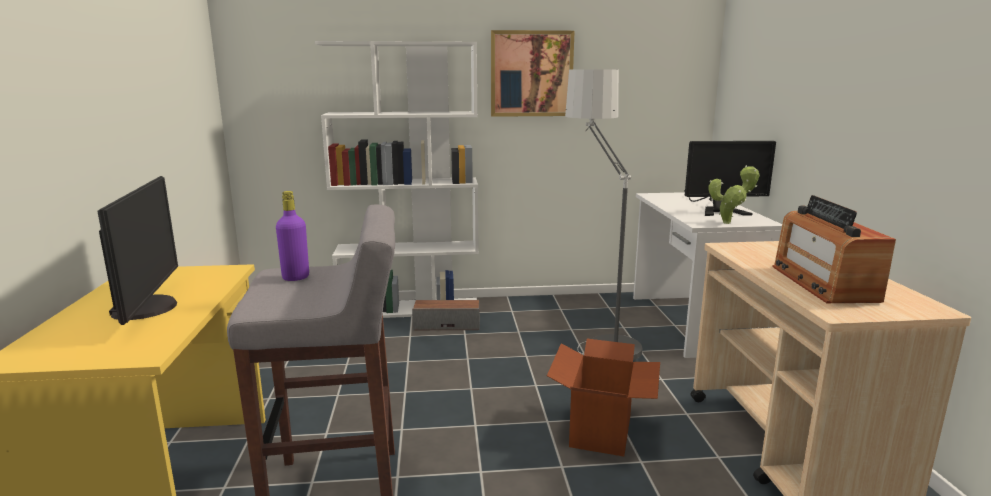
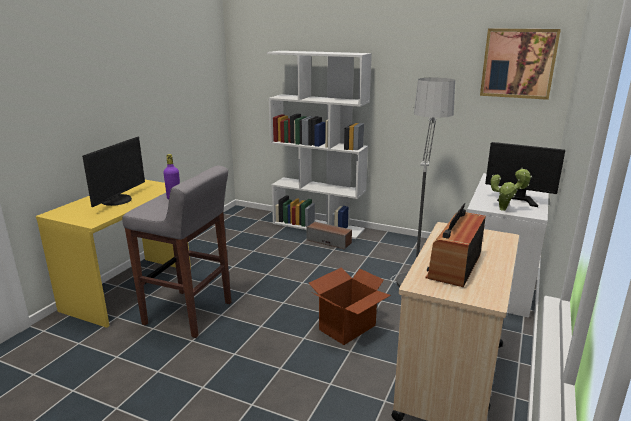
camera: 30 degrees right, 5 degrees up
picture [491,30,575,117] -> picture moved to [480,28,561,100]

